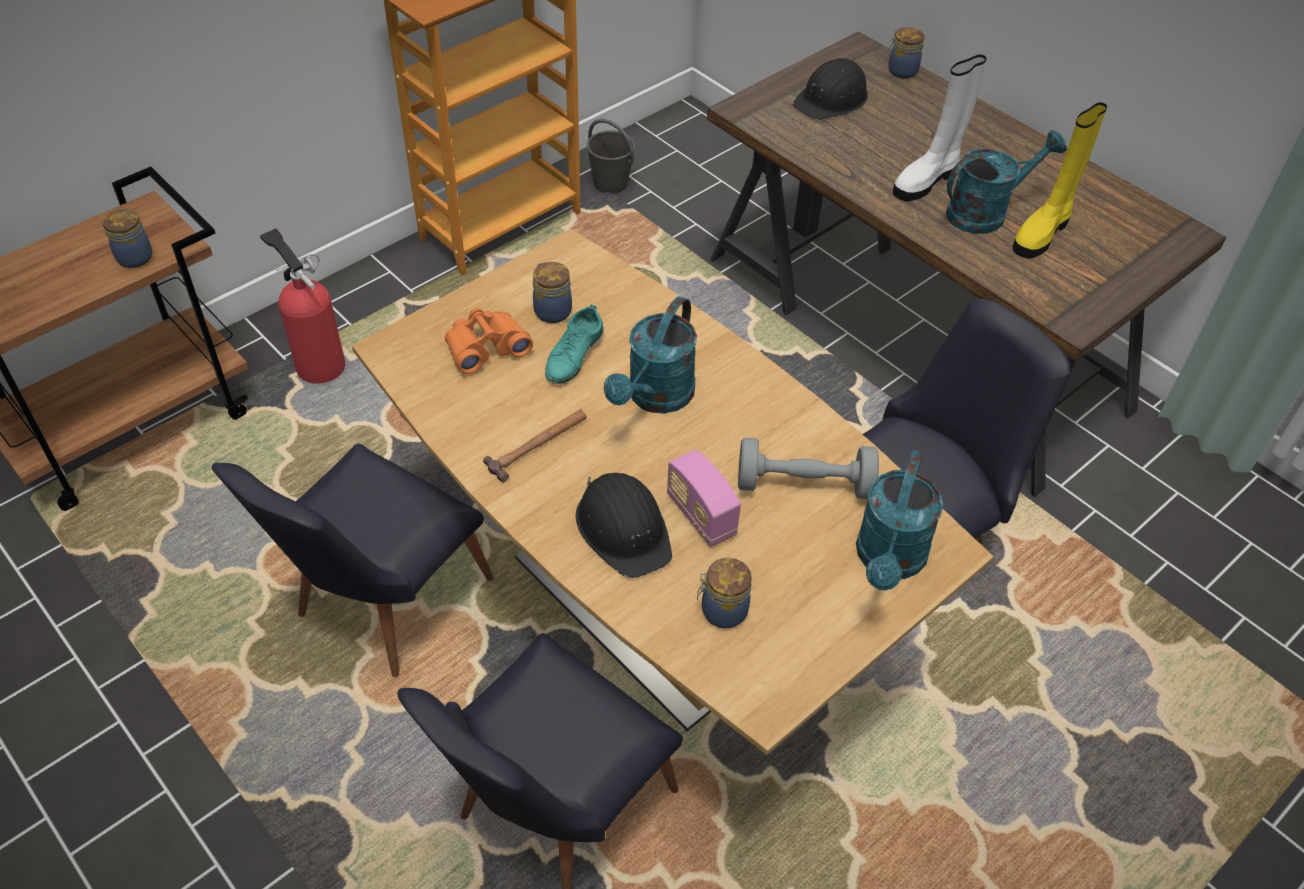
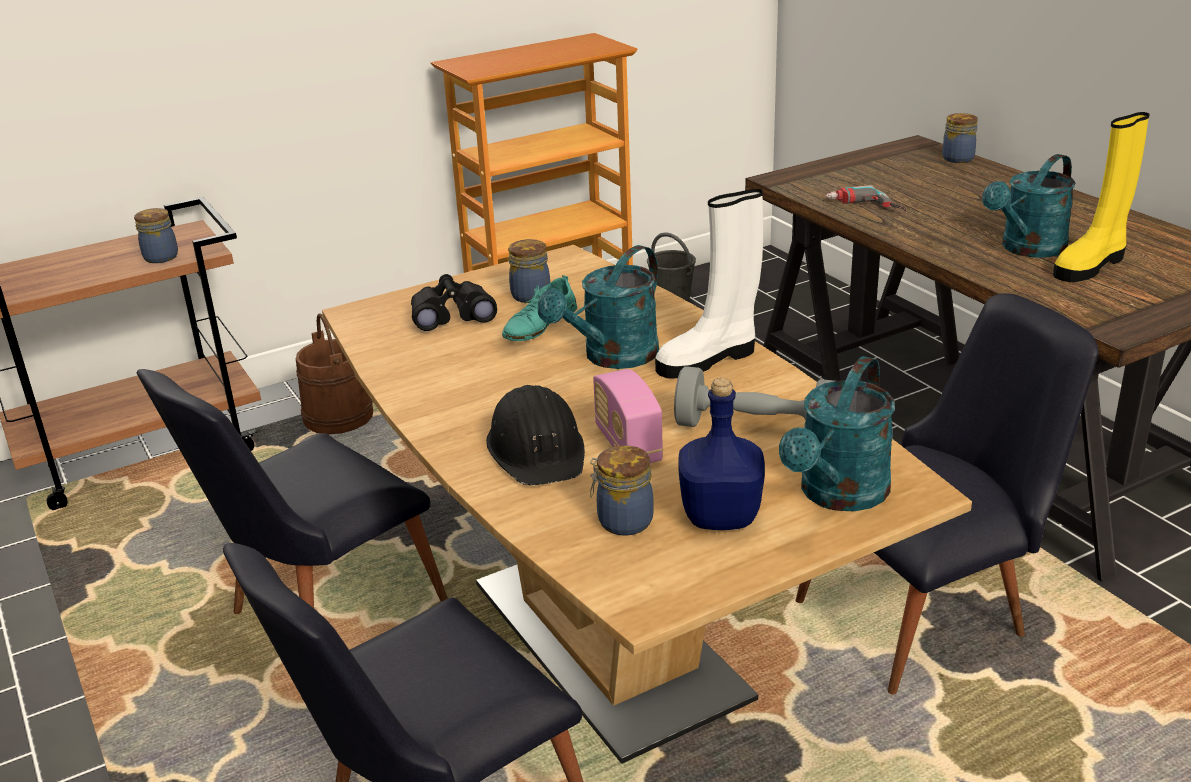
camera: 15 degrees right, 20 degrees down
fire extinguisher [260,228,345,384] -> brown bucket [296,313,373,434]
orange binoculars [445,308,533,374] -> black binoculars [411,274,497,331]
hammer [483,409,587,483] -> none
black hard hat [793,58,868,120] -> none
white boot [893,55,986,201] -> white boot moved to [655,189,763,379]
turquoise watering can [946,130,1067,234] -> turquoise watering can turned 150 degrees clockwise [982,154,1076,258]
none -> blue bottle [678,378,765,530]
none -> power drill [825,185,906,211]

